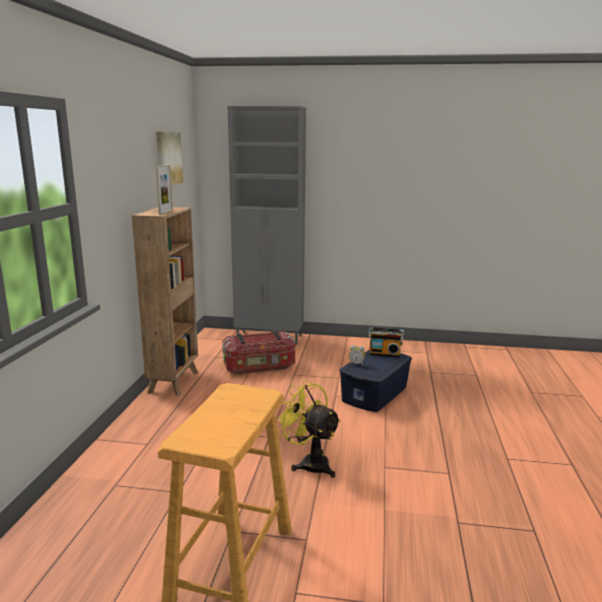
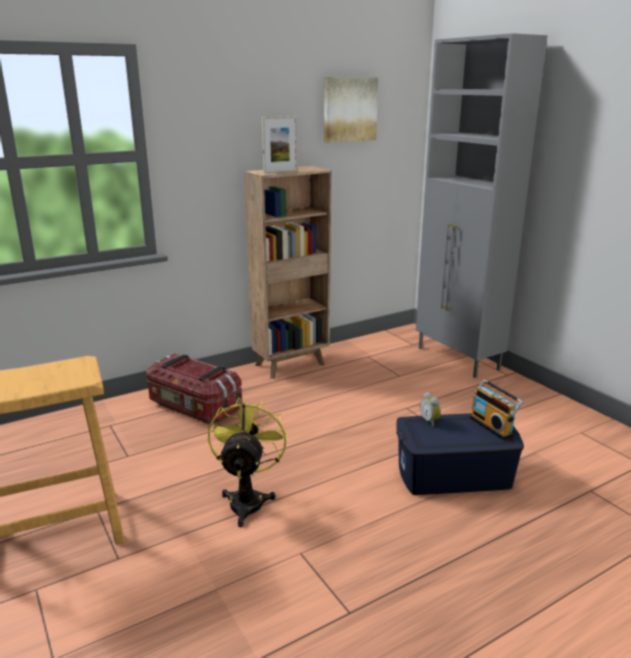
camera: 50 degrees right, 5 degrees up
storage box [222,330,295,375] -> storage box moved to [147,353,242,424]

